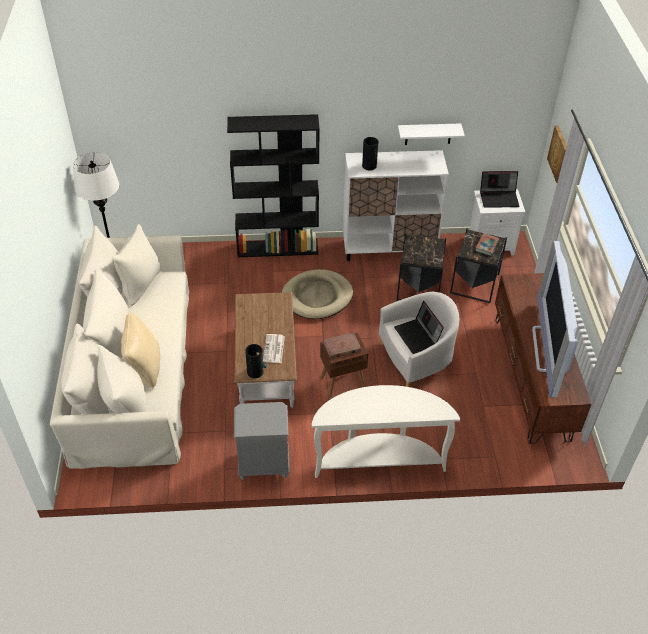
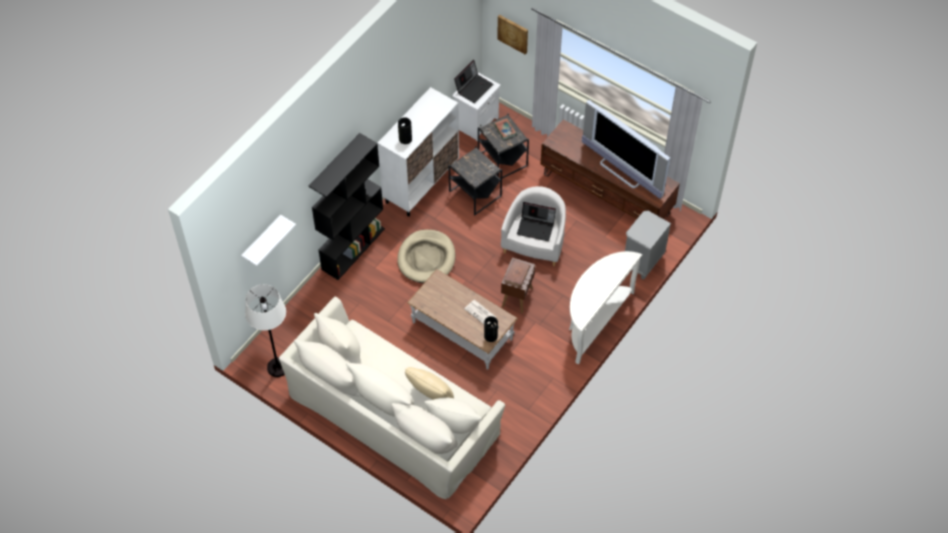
camera: 50 degrees left, 10 degrees up
grey nightstand [234,402,290,480] -> grey nightstand moved to [625,211,671,279]
white shelf [398,123,465,145] -> white shelf moved to [241,215,296,266]

